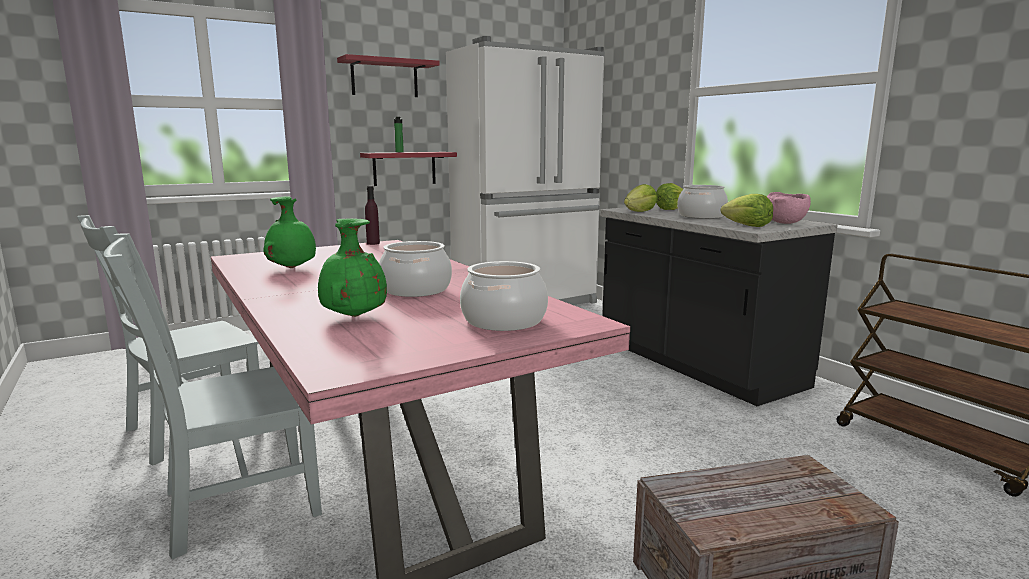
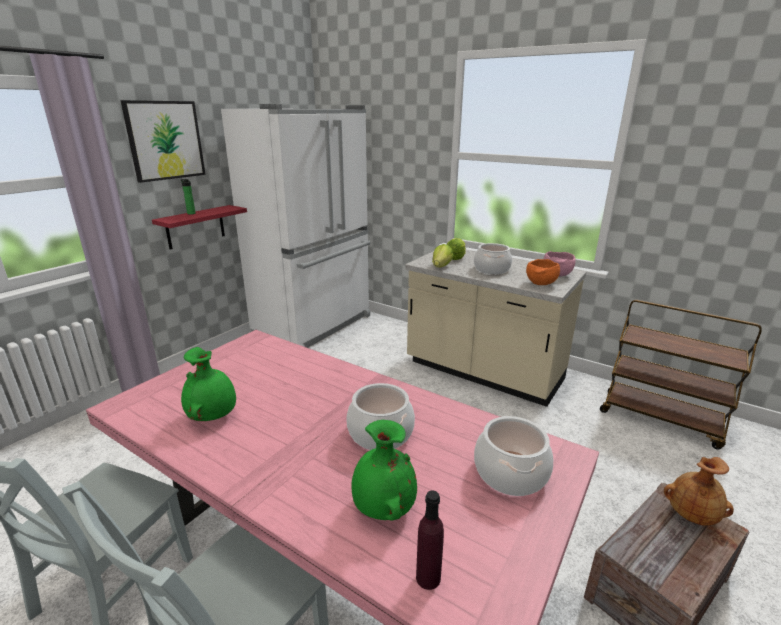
camera: 25 degrees left, 10 degrees up
red shelf [337,54,440,97] -> picture [121,100,206,183]
purple bottle [365,186,380,245] -> purple bottle moved to [416,490,444,590]
black counter [600,205,838,406] -> beige counter [405,250,586,407]
lettuce [721,194,773,227] -> orange bowl [526,259,560,285]
none -> brown vase [664,457,734,526]

